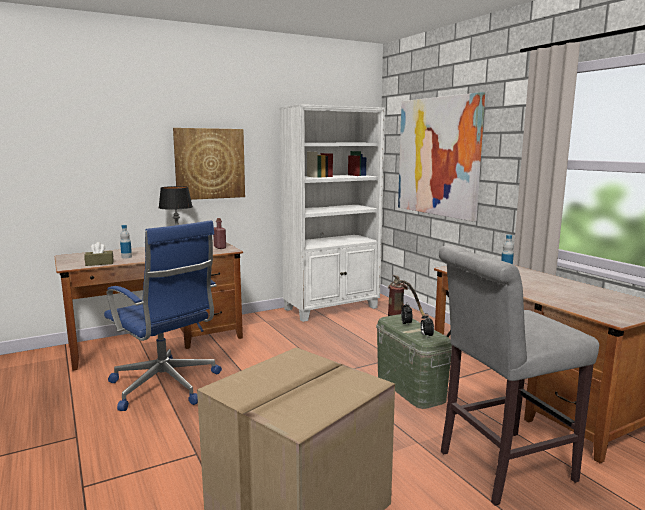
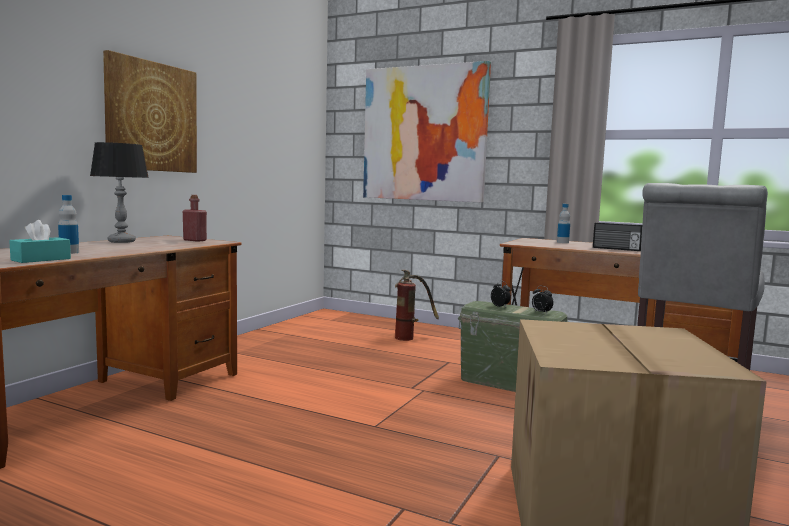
camera: 35 degrees left, 5 degrees down
brown tissue box [84,242,114,266] -> turquoise tissue box [9,220,71,263]
blue office chair [104,220,222,411] -> none
white bookcase [279,104,385,322] -> none
none -> radio [593,223,642,251]

